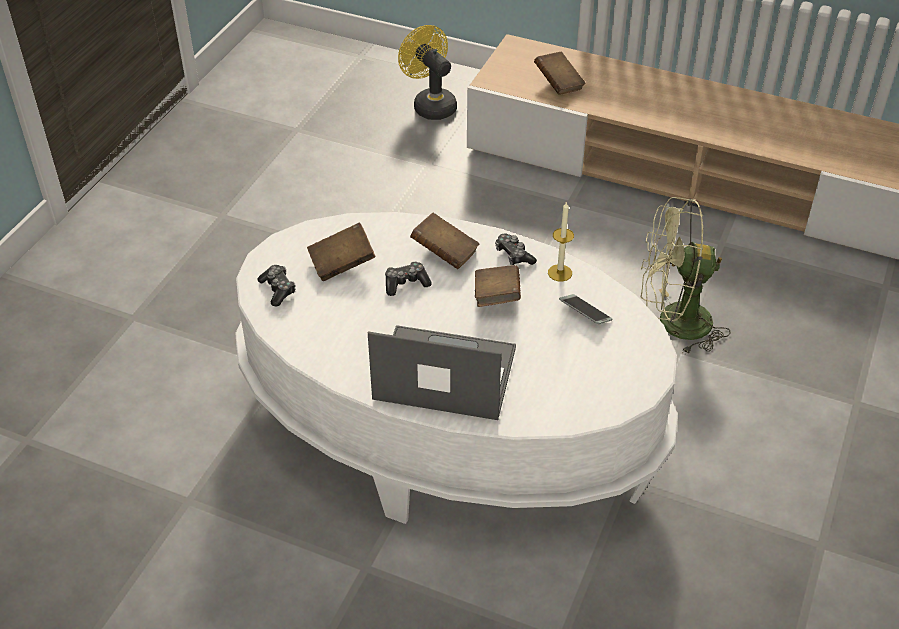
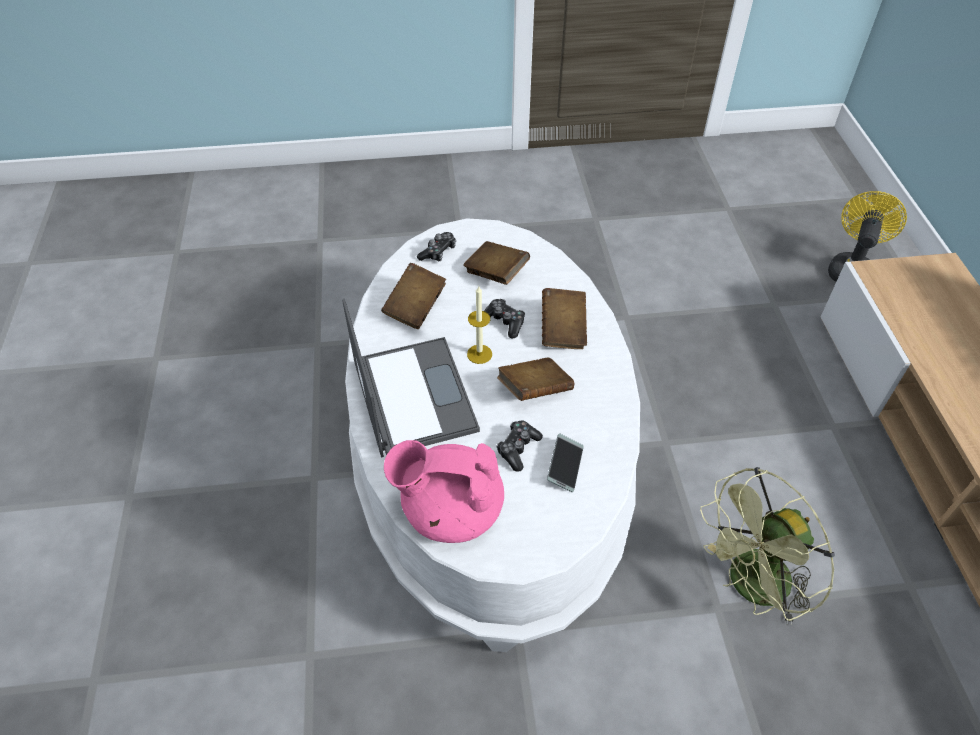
camera: 60 degrees right, 5 degrees up
game controller [495,233,537,265] -> game controller moved to [497,420,543,472]
brown book [534,52,586,95] -> brown book moved to [381,263,446,329]
candle [548,201,574,282] -> candle moved to [467,285,492,364]
green fan [640,197,731,355] -> green fan turned 90 degrees counterclockwise [700,467,835,626]
none -> pink teapot [384,440,504,543]

